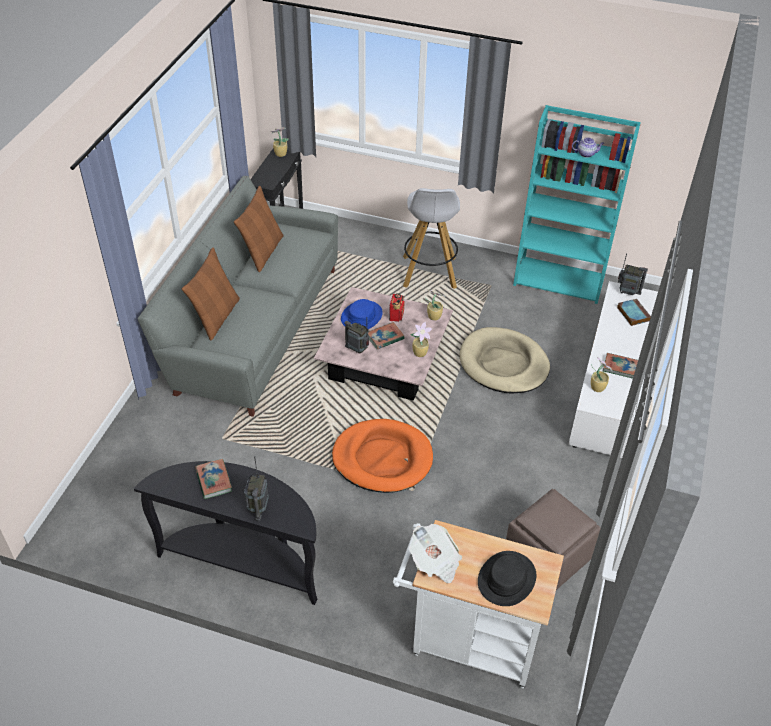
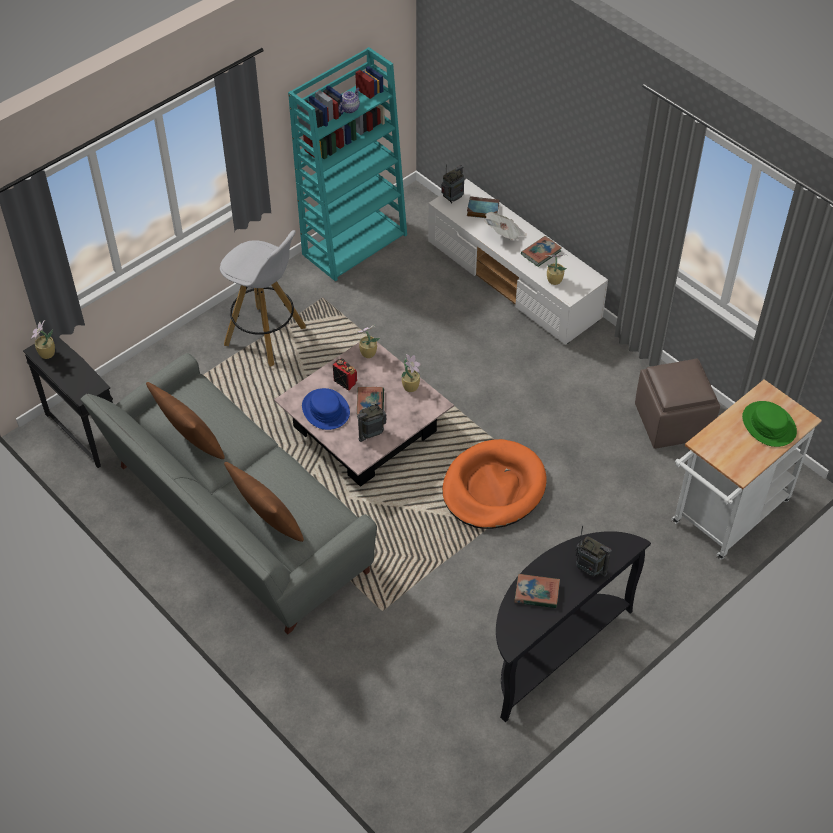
camera: 60 degrees left, 5 degrees up
newspaper [409,524,462,584] -> newspaper moved to [484,212,527,240]
beige dog bed [460,327,550,394] -> none
black hat [478,551,536,606] -> green hat [742,401,797,447]

